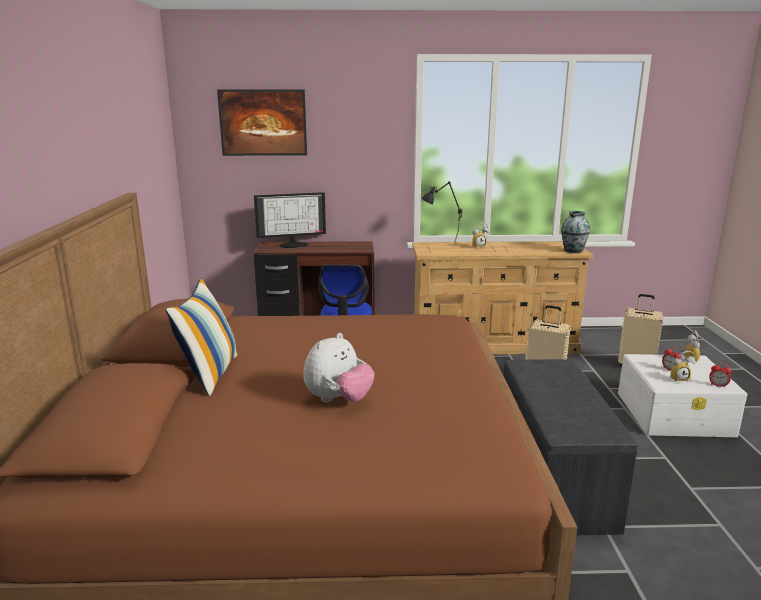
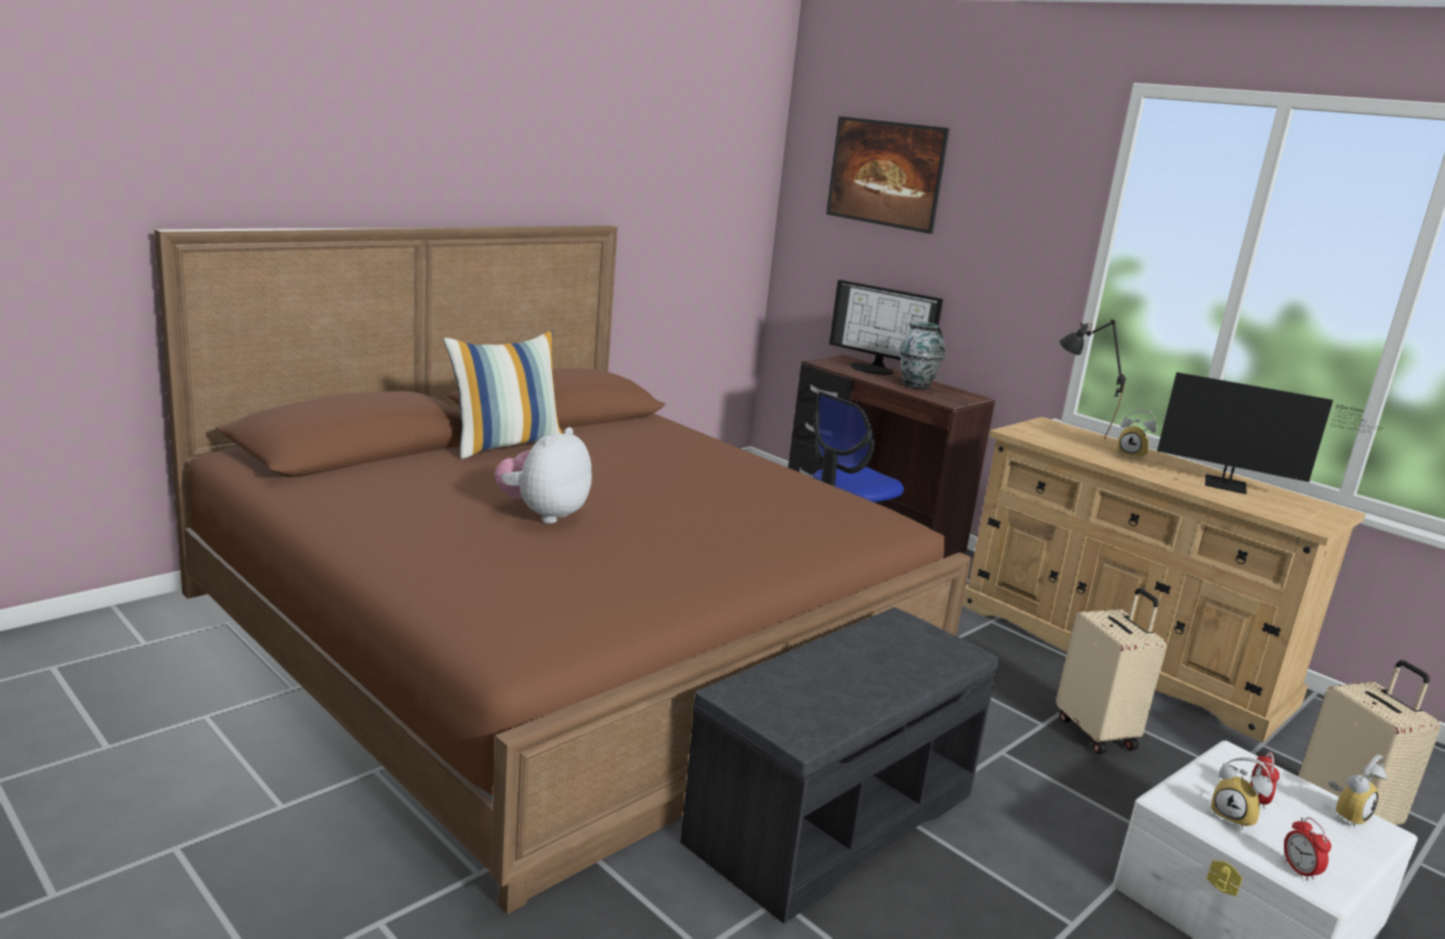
camera: 45 degrees right, 0 degrees up
plush toy [303,333,375,403] -> plush toy turned 120 degrees clockwise [495,427,592,524]
vase [561,211,590,253] -> vase moved to [900,322,945,389]
none -> monitor [1157,372,1380,494]

